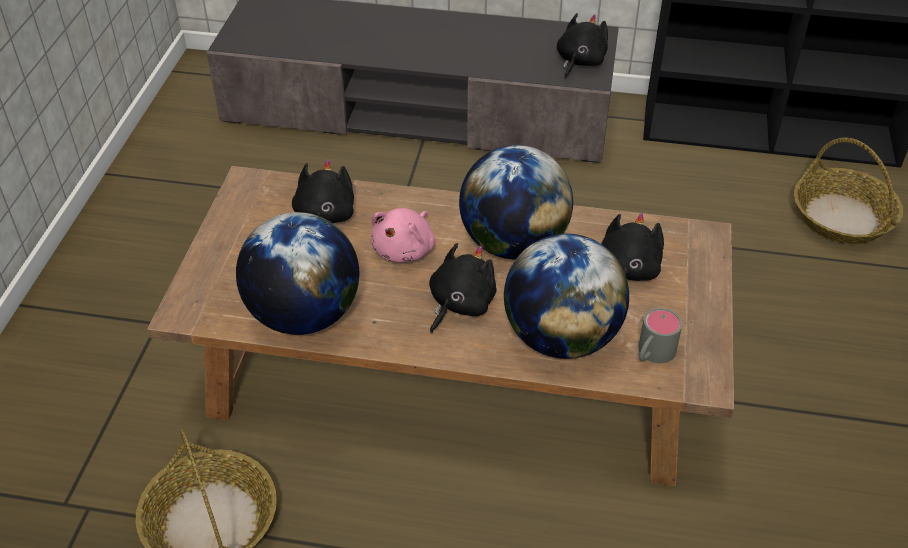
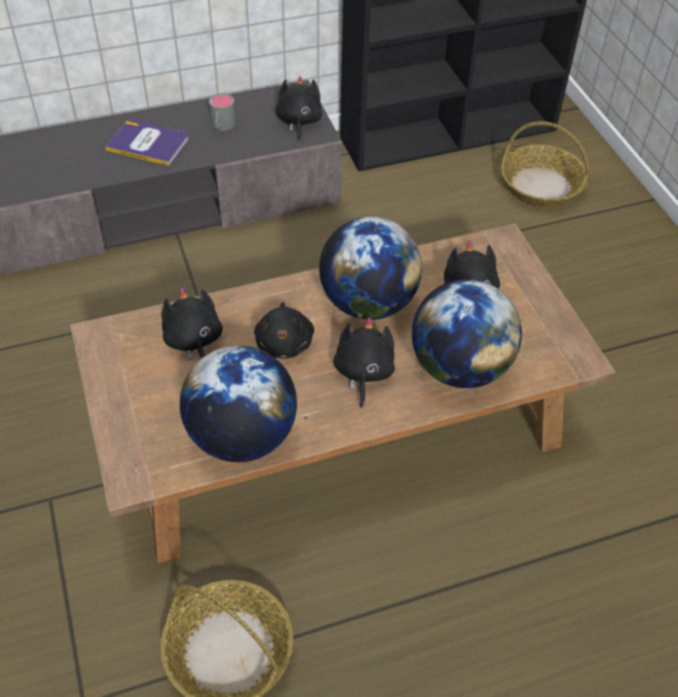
camera: 30 degrees left, 5 degrees up
pink plush toy [371,208,436,262] -> black plush toy [254,302,314,358]
grey mug [638,308,682,363] -> grey mug moved to [209,93,236,131]
none -> book [106,120,188,166]

